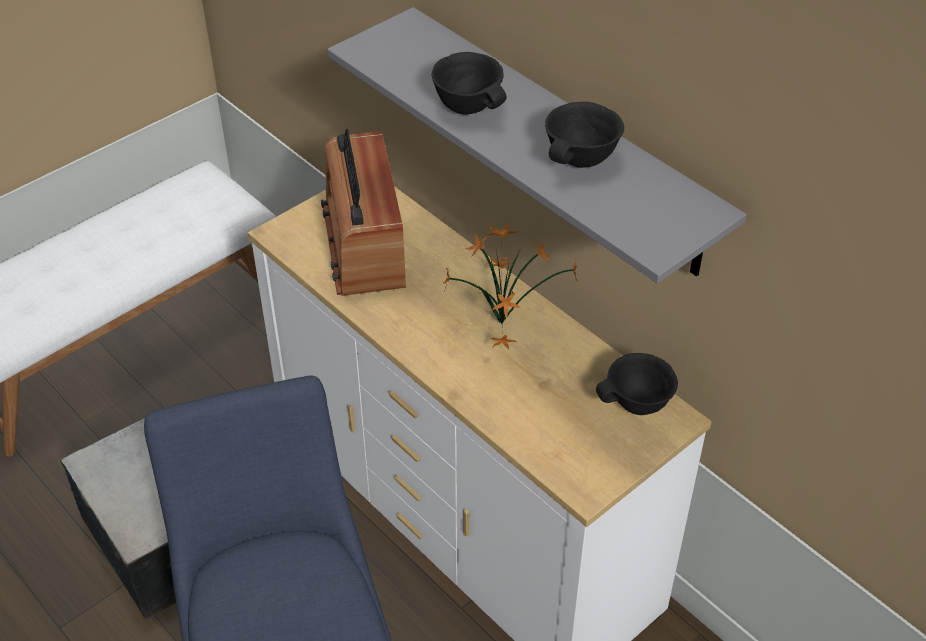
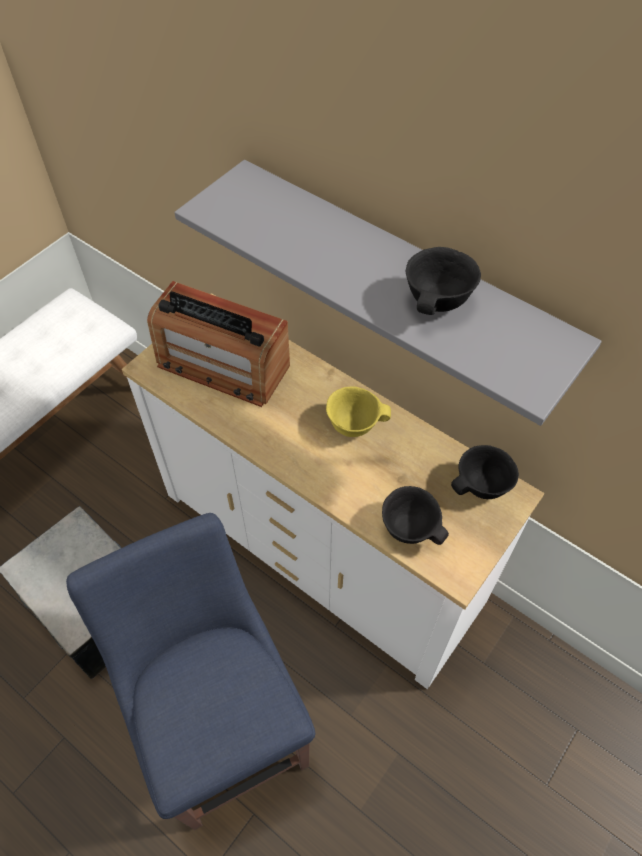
camera: 10 degrees left, 10 degrees up
radio [321,129,406,296] -> radio turned 45 degrees counterclockwise [147,281,290,407]
black bowl [432,52,507,115] -> black bowl moved to [382,486,449,545]
potted plant [444,224,578,350] -> yellow bowl [326,386,391,437]

